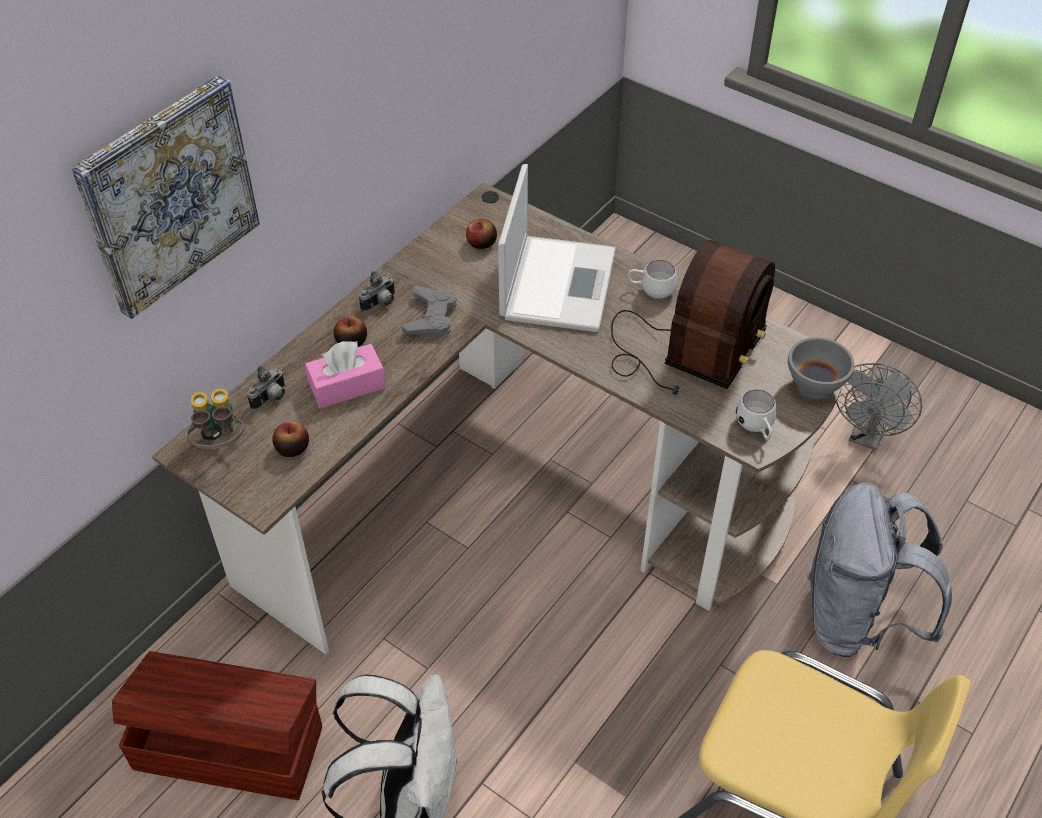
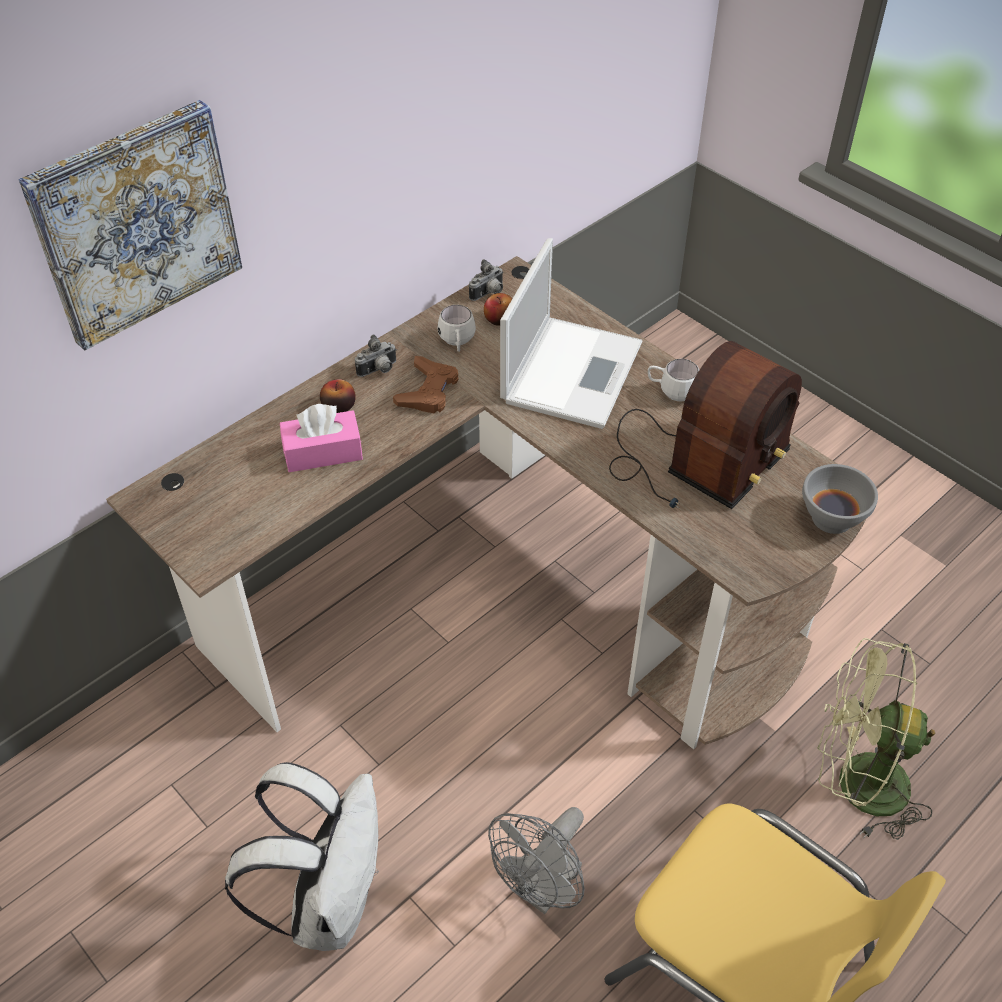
camera: 10 degrees right, 0 degrees up
brown storage box [112,651,322,800] -> none
binoculars [186,388,244,449] -> none
camera [247,366,285,410] -> camera moved to [469,259,503,301]
apple [272,422,309,457] -> none
grey game controller [402,286,457,337] -> brown game controller [393,356,458,413]
white mug [736,389,776,440] -> white mug moved to [437,305,476,352]
grey backpack [807,482,952,657] -> green fan [817,638,935,840]
grey fan [836,363,922,451] -> grey fan moved to [488,807,585,914]

